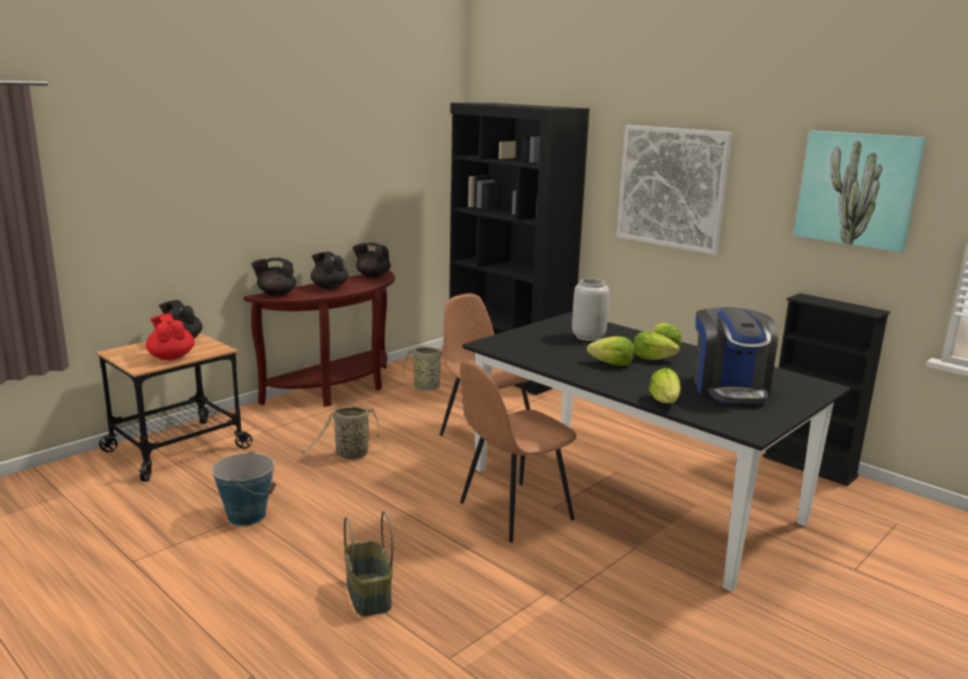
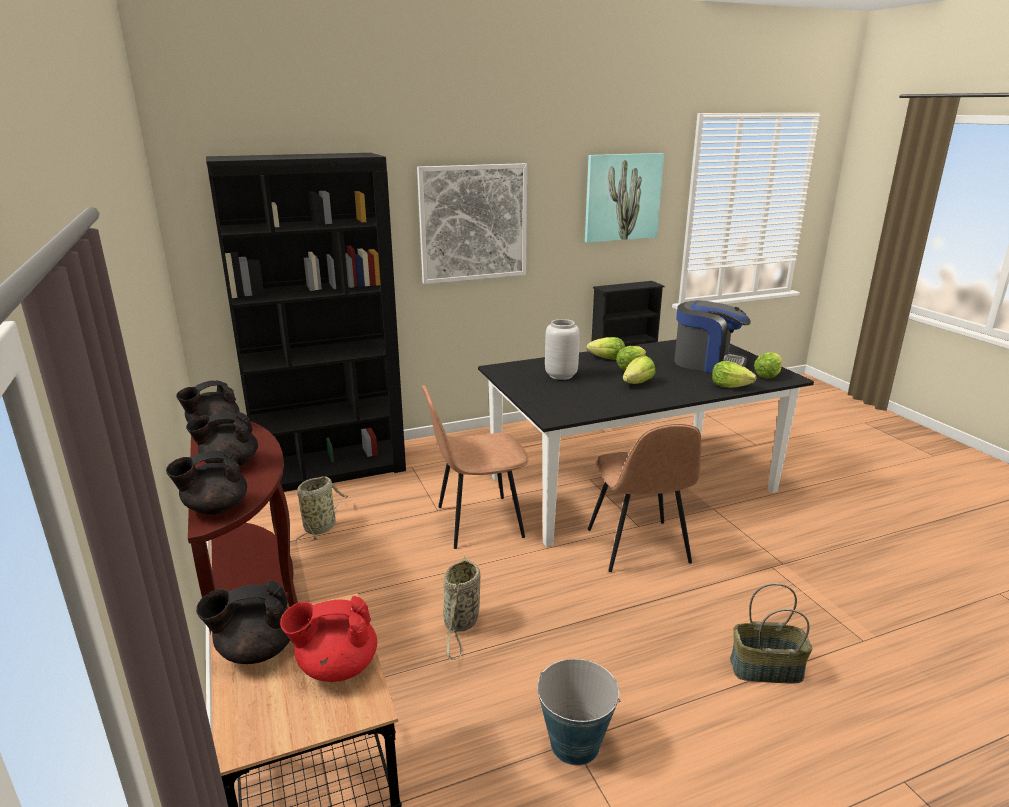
camera: 65 degrees left, 5 degrees up
black teapot [251,258,296,297] -> black teapot turned 45 degrees clockwise [166,449,247,515]
none -> lettuce [754,353,782,379]

